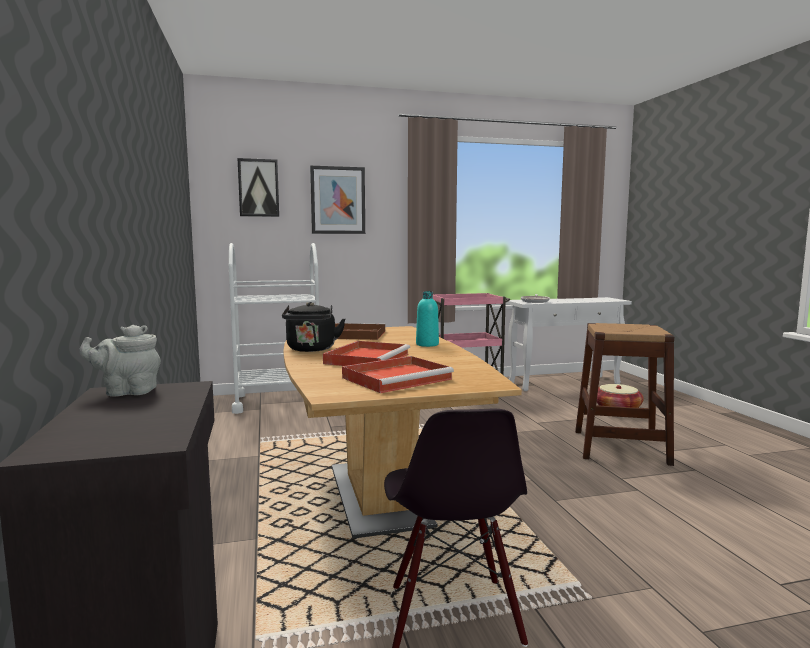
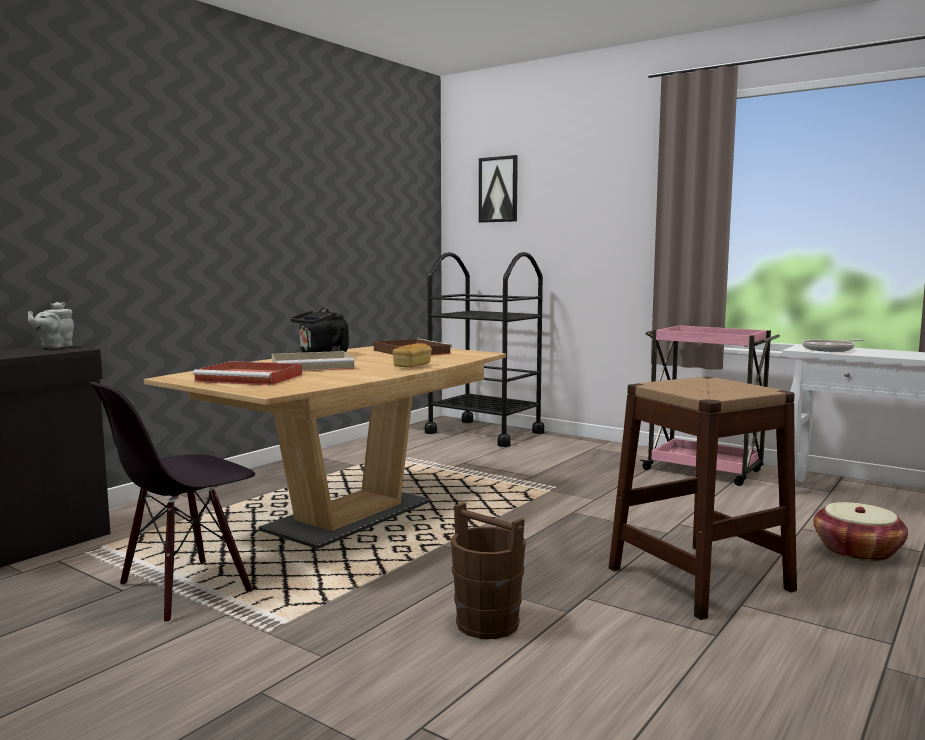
camera: 50 degrees right, 0 degrees up
grey teapot [79,325,161,397] -> grey teapot turned 105 degrees counterclockwise [28,302,74,348]
white cart [229,243,319,414] -> black cart [425,252,544,447]
picture [310,166,365,234] -> none
red tray [323,341,410,366] -> beige tray [272,351,355,371]
turquoise bottle [416,291,439,347] -> bread [393,343,432,368]
none -> brown bucket [451,502,526,639]

